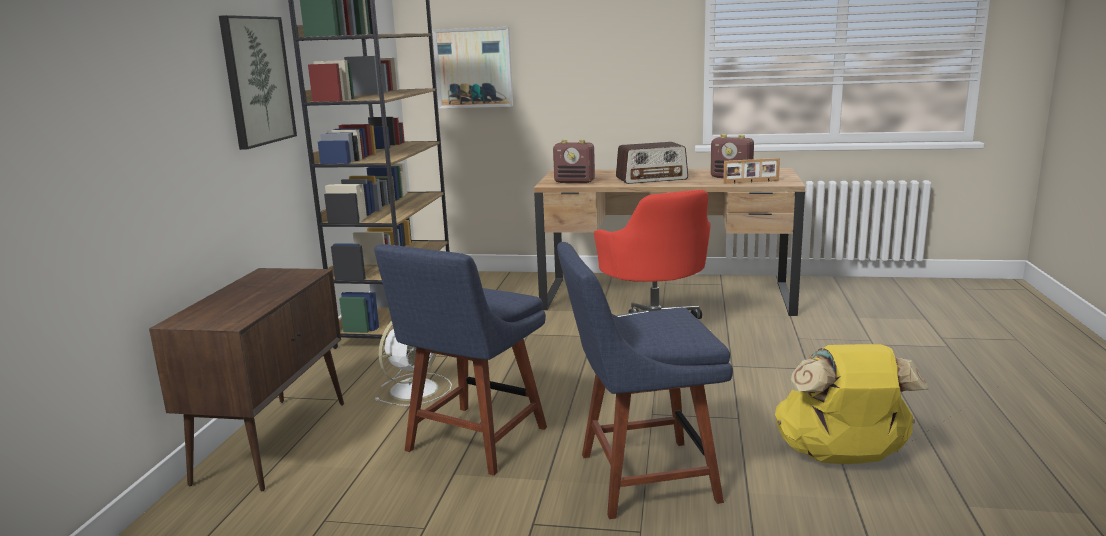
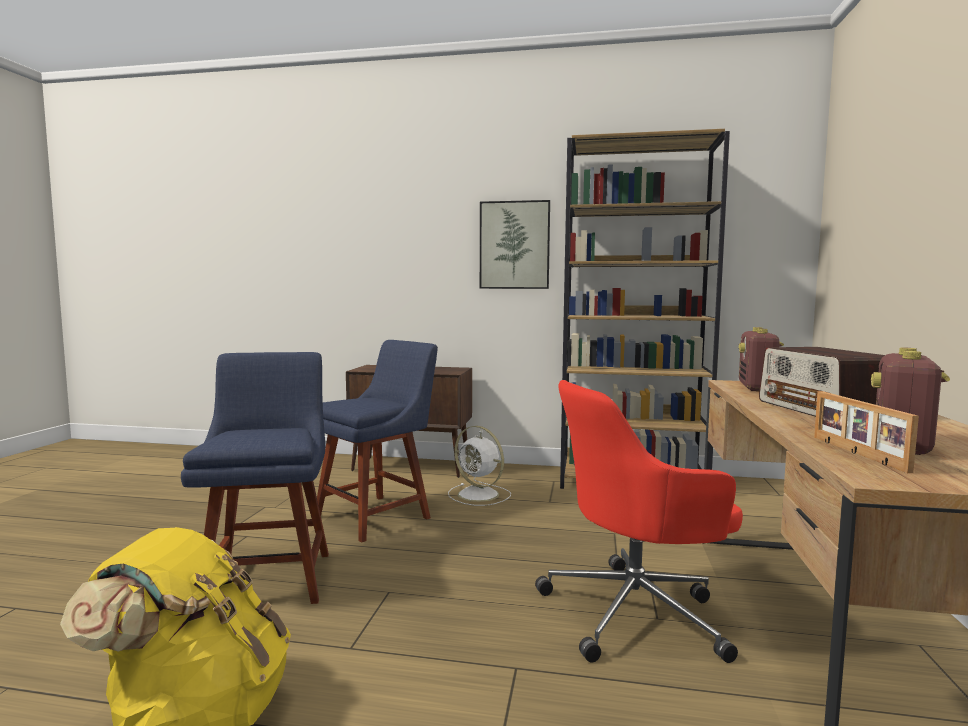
camera: 90 degrees right, 10 degrees down
blue chair [374,244,547,476] -> blue chair turned 105 degrees clockwise [317,340,438,543]
picture [433,27,513,108] -> none

